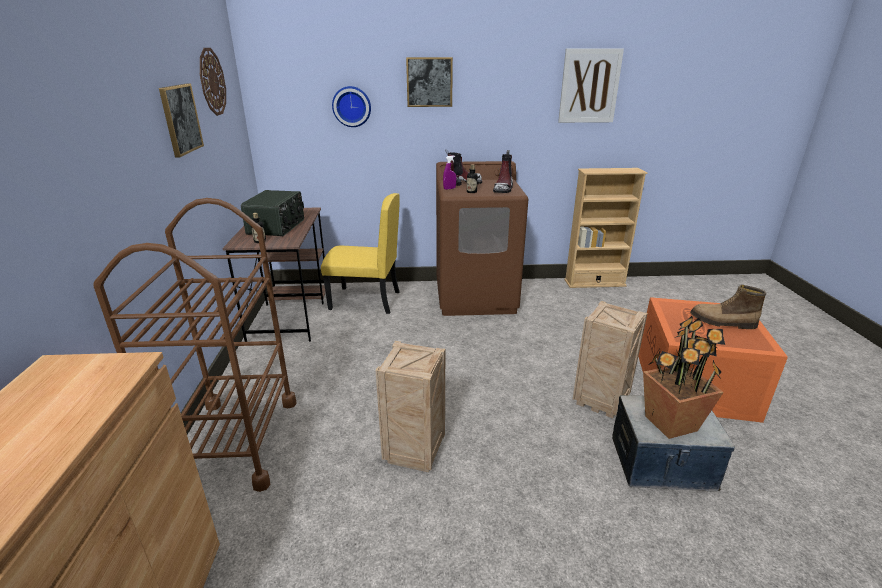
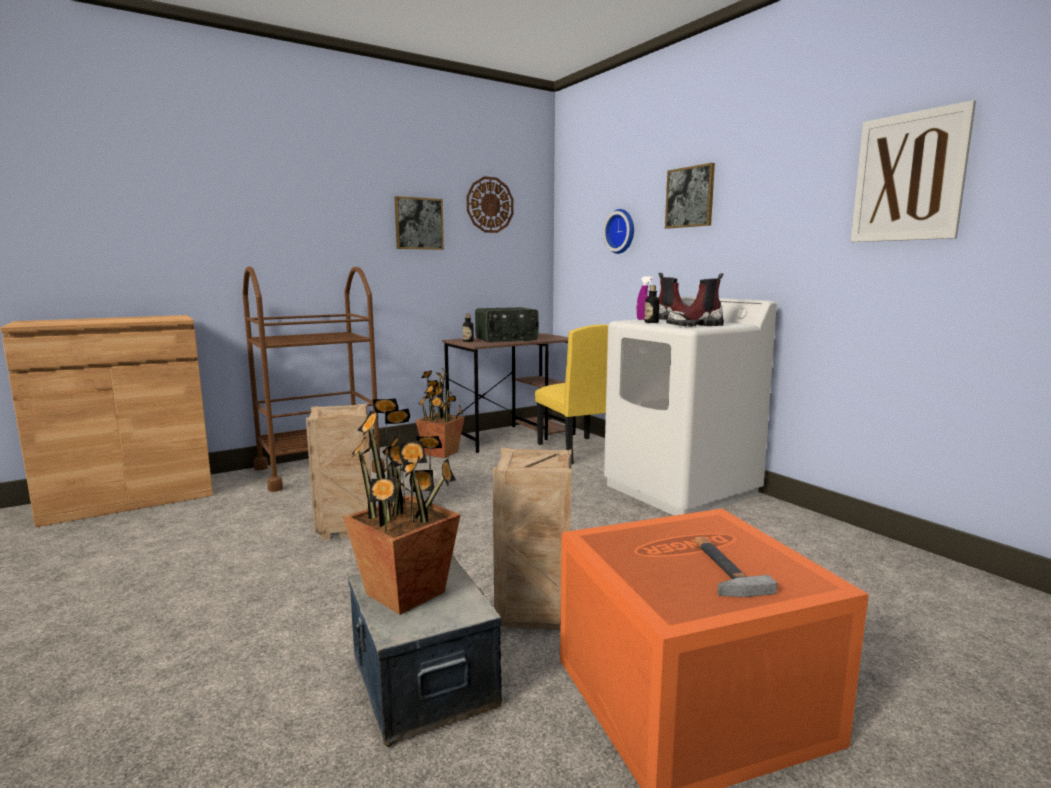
camera: 60 degrees right, 15 degrees down
brown washing machine [436,161,528,316] -> white washing machine [604,297,777,516]
beige bookcase [564,168,647,288] -> none
boot [690,285,767,329] -> hammer [694,536,777,597]
none -> potted plant [415,368,465,458]

